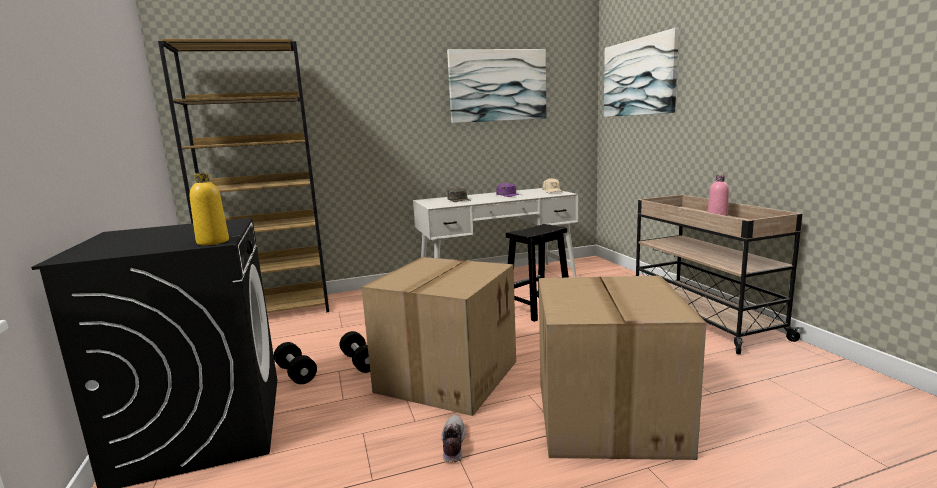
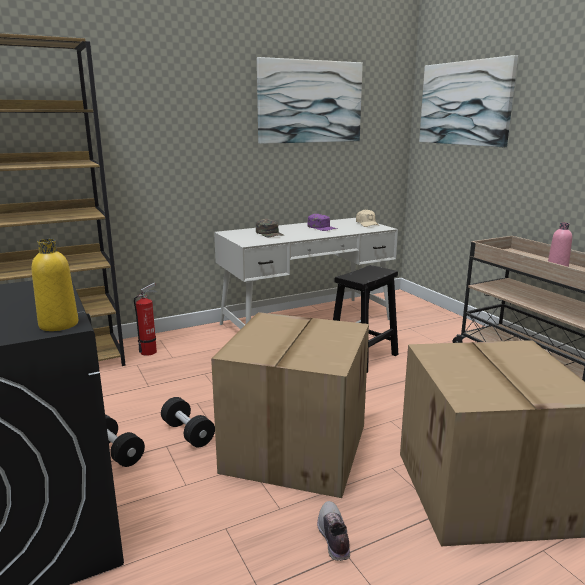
camera: 10 degrees left, 5 degrees up
none -> fire extinguisher [134,283,157,356]

